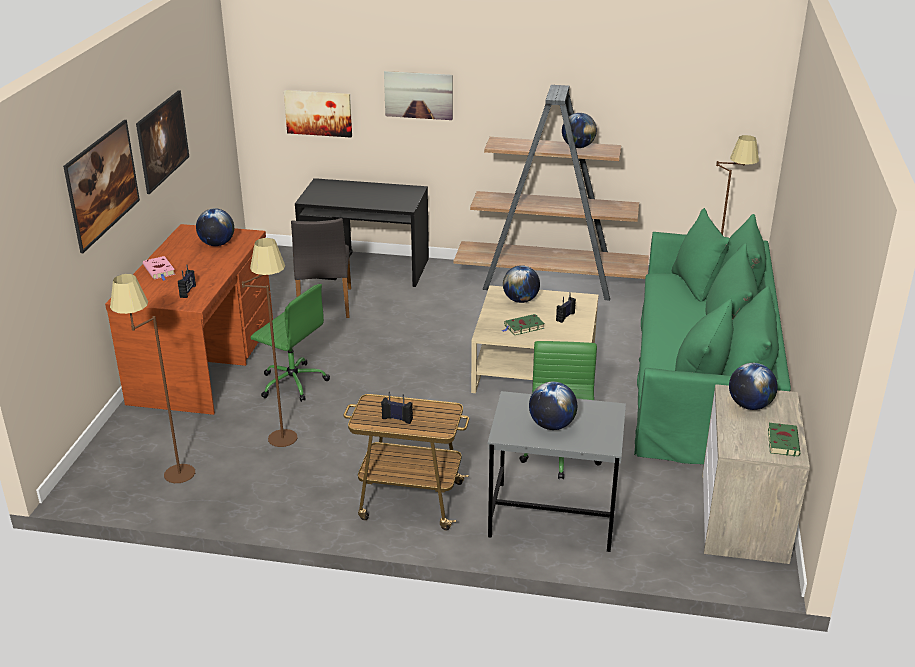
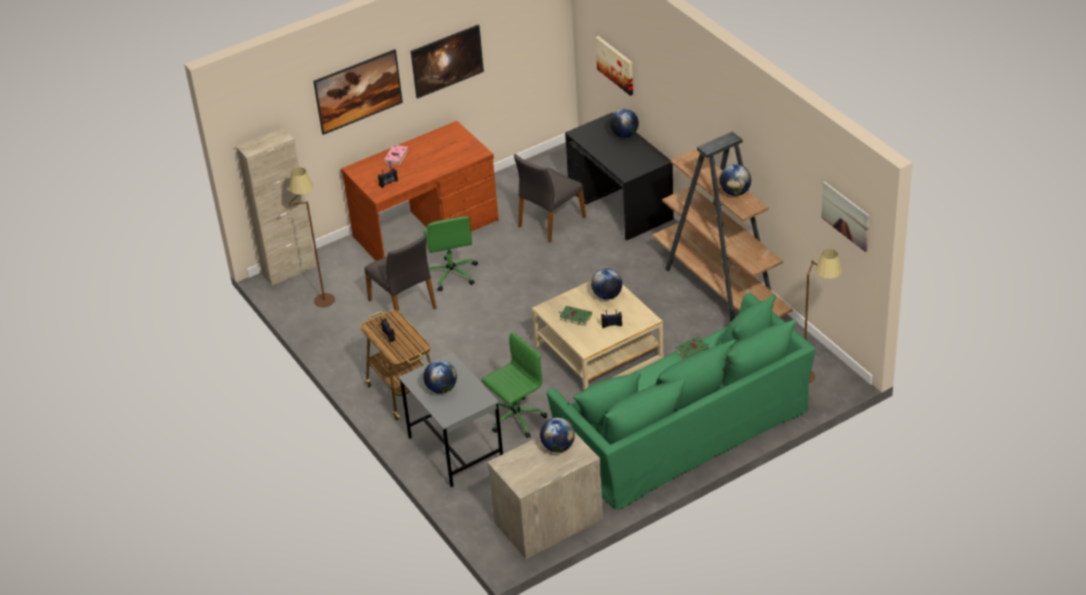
camera: 50 degrees right, 10 degrees up
globe [196,208,234,246] -> globe moved to [610,109,639,138]
brown floor lamp [242,238,298,447] -> grey chair [364,235,437,311]
picture [384,71,453,120] -> picture moved to [821,182,870,252]
green book [768,423,800,456] -> green book moved to [675,337,709,359]
none -> beige cabinet [236,128,317,286]

